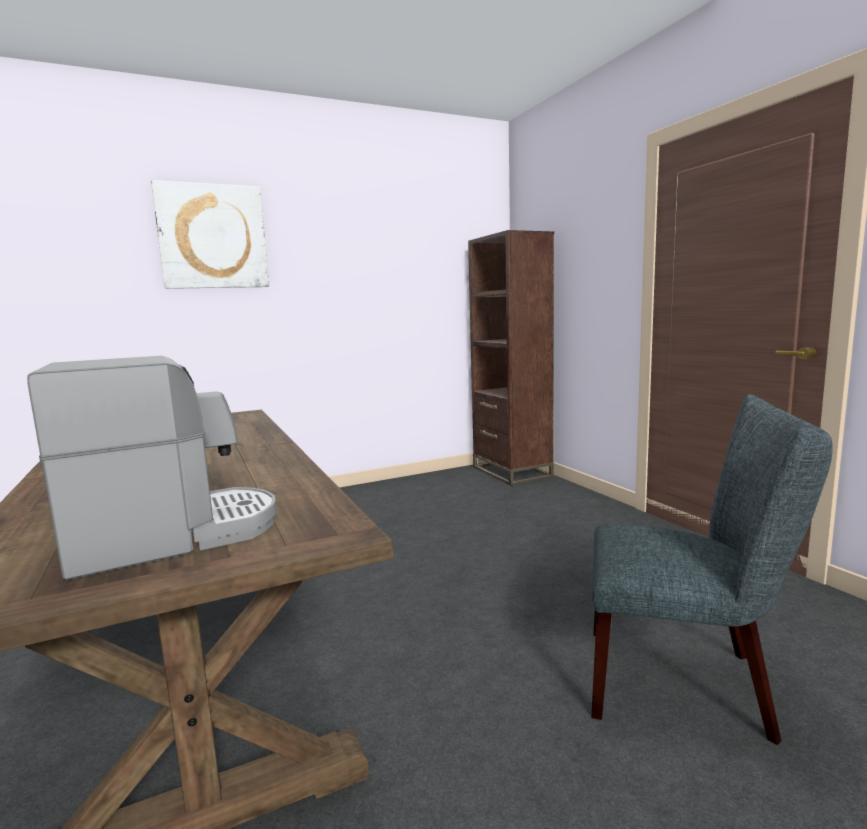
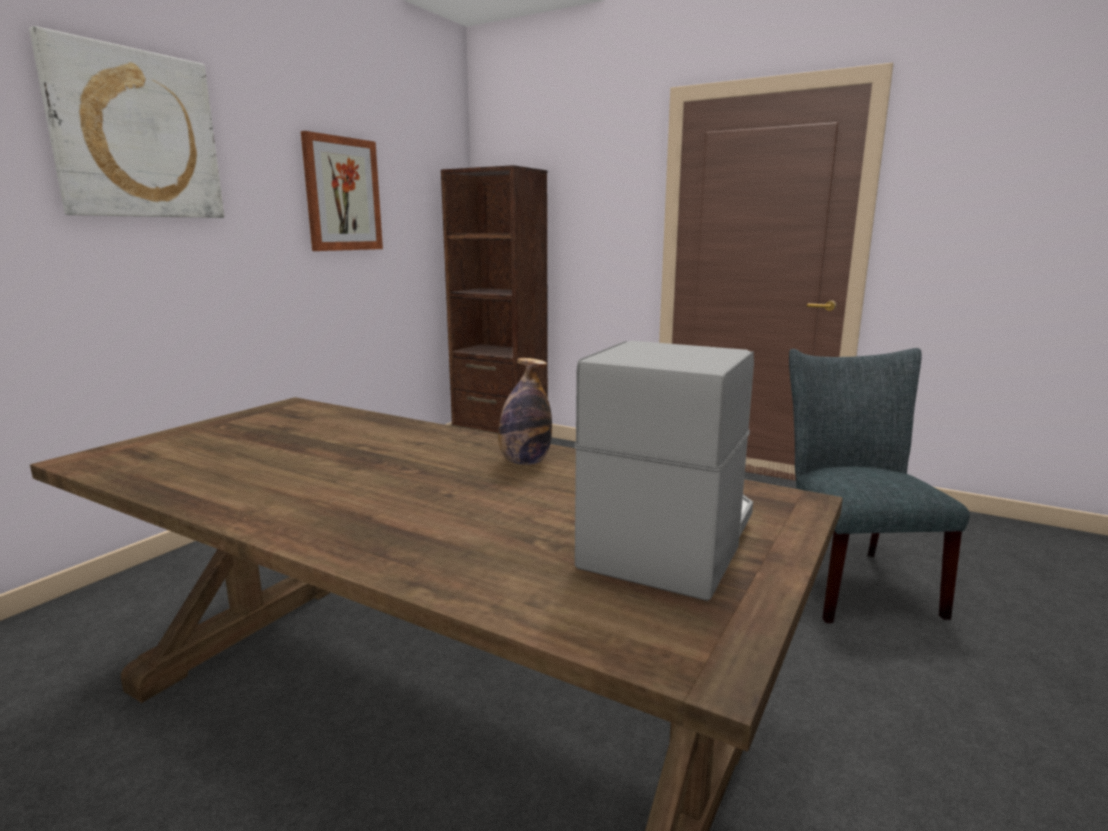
camera: 35 degrees left, 5 degrees up
grey chair [591,394,833,745] -> grey chair turned 75 degrees counterclockwise [789,348,970,623]
none -> picture [301,131,383,251]
none -> bottle [498,358,552,465]

